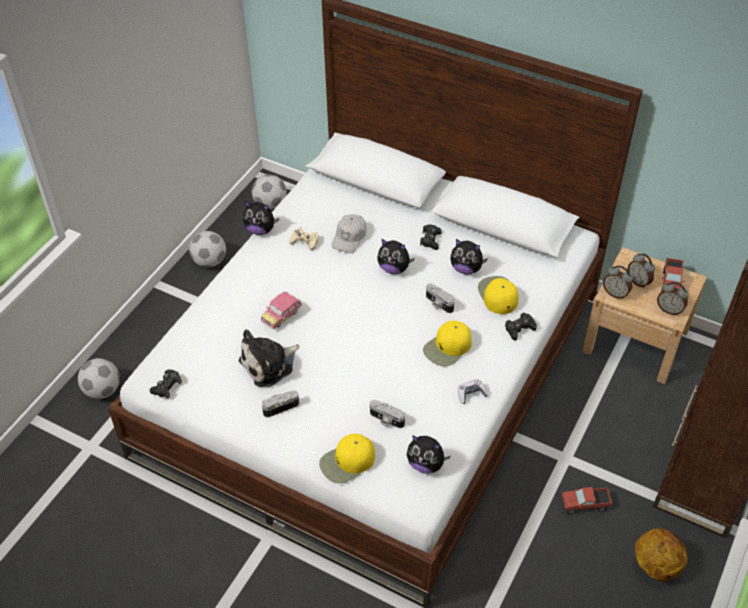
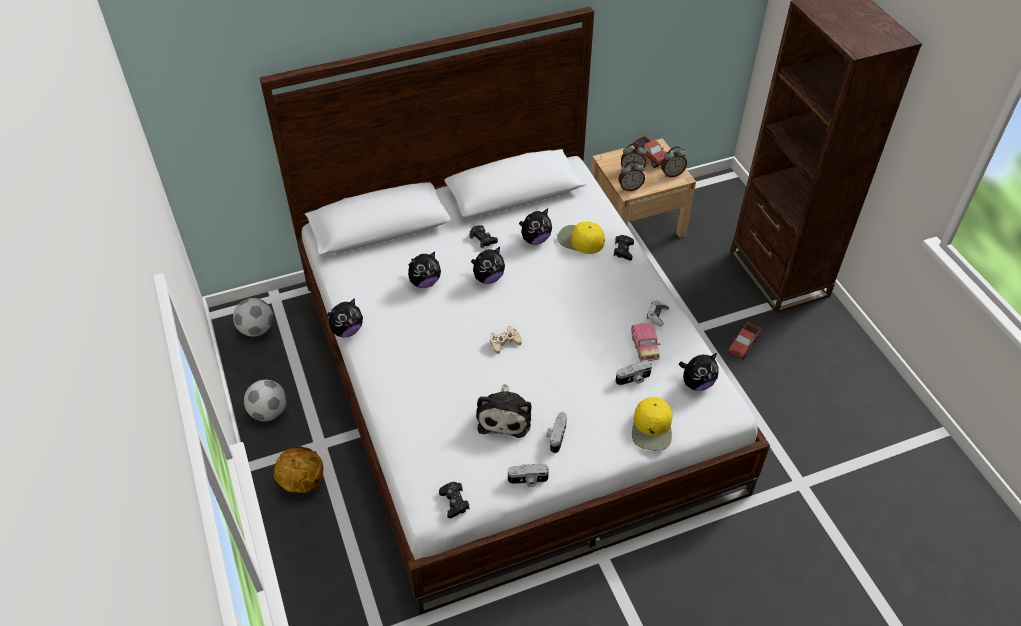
camera: 50 degrees left, 0 degrees up
football [78,358,120,399] -> none
toy car [261,292,302,330] -> toy car moved to [631,323,660,362]
beige game controller [290,227,319,251] -> beige game controller moved to [490,326,522,354]
white cap [331,214,367,253] -> plush toy [408,251,441,288]
yellow cap [423,321,472,366] -> none
camera [426,283,454,313] -> camera moved to [508,464,549,487]
basketball [635,528,687,582] -> basketball moved to [274,446,323,493]

